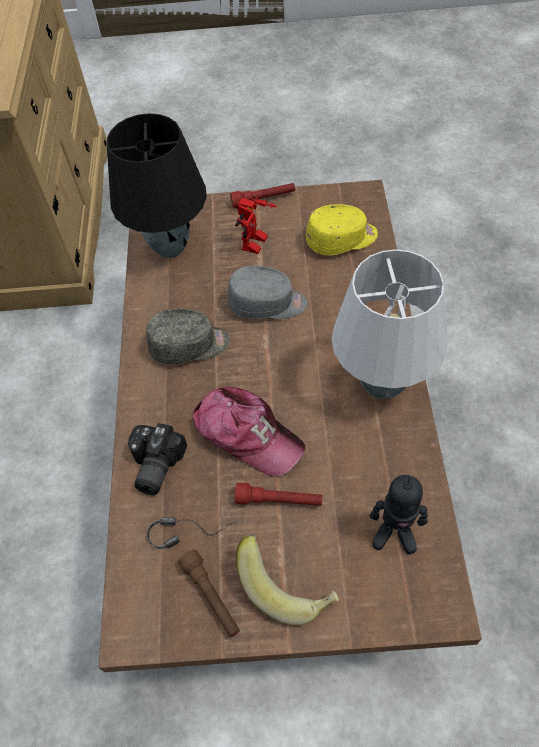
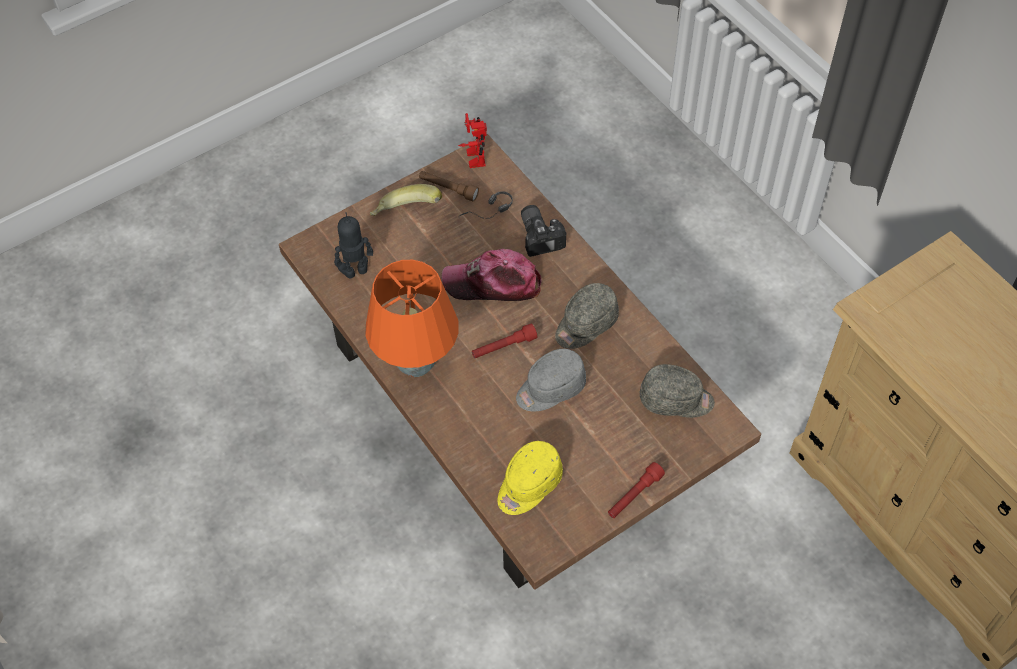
camera: 145 degrees right, 0 degrees up
black table lamp [107,113,207,258] -> grey cap [640,364,715,418]
toy robot [235,196,277,254] -> toy robot moved to [458,113,487,168]
red flashlight [235,483,322,506] -> red flashlight moved to [472,324,537,358]
white table lamp [332,249,448,399] -> orange table lamp [365,260,459,377]

